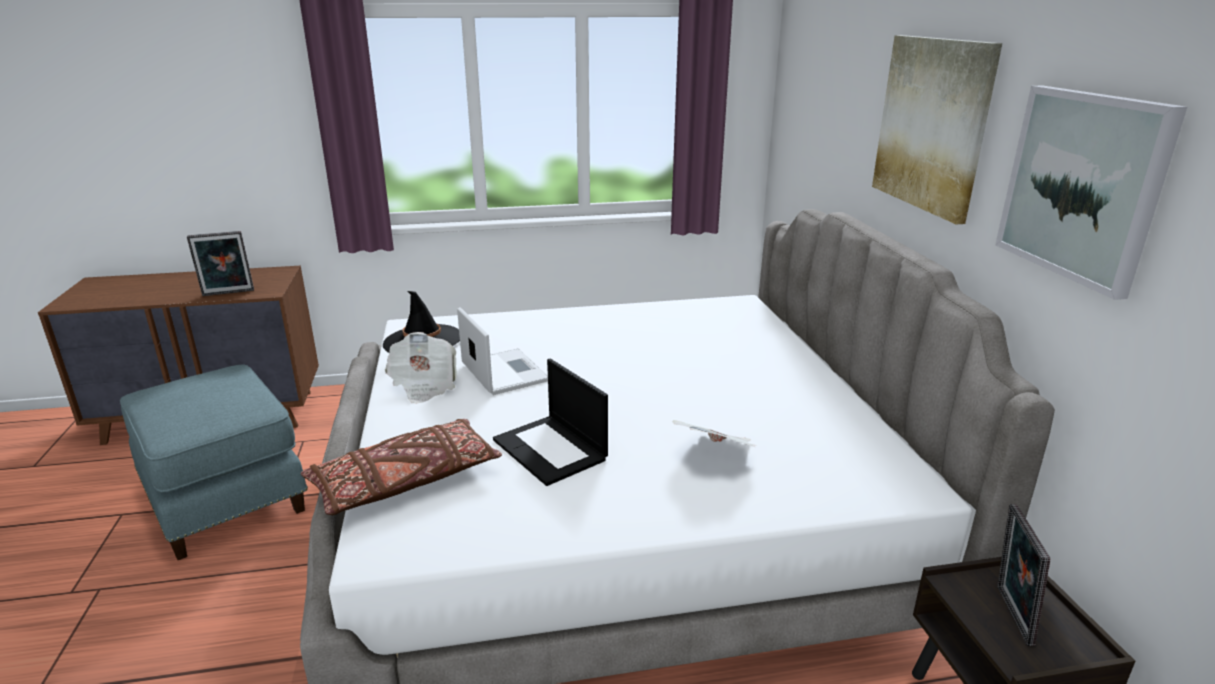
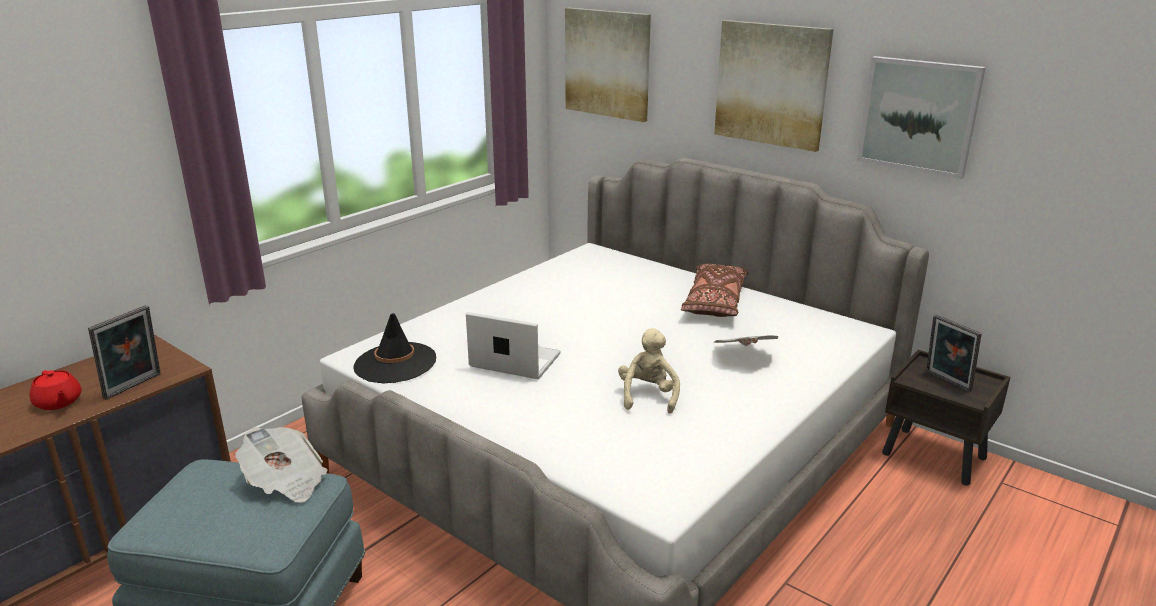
camera: 40 degrees left, 0 degrees up
brown pillow [301,419,502,515] -> brown pillow moved to [681,263,749,317]
newspaper [385,332,457,404] -> newspaper moved to [235,427,328,503]
laptop [493,359,608,486] -> beige plush toy [618,328,680,414]
none -> red teapot [30,370,81,410]
none -> picture [565,8,651,122]

